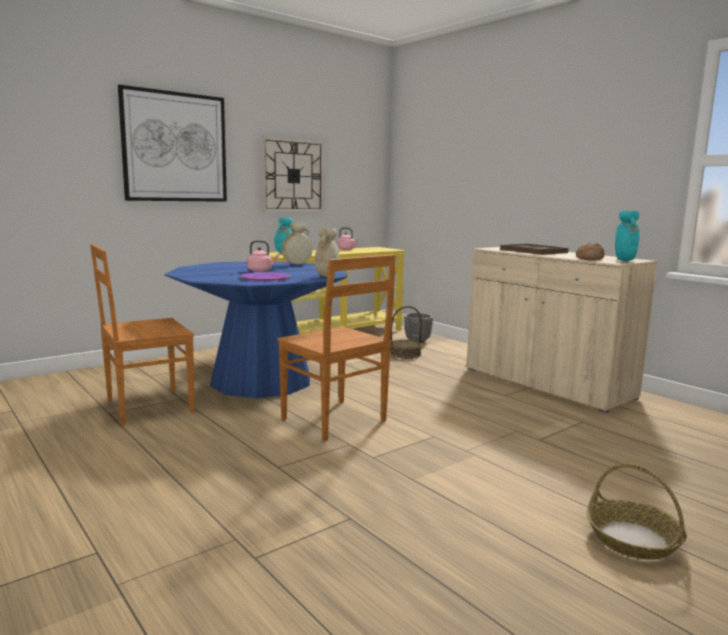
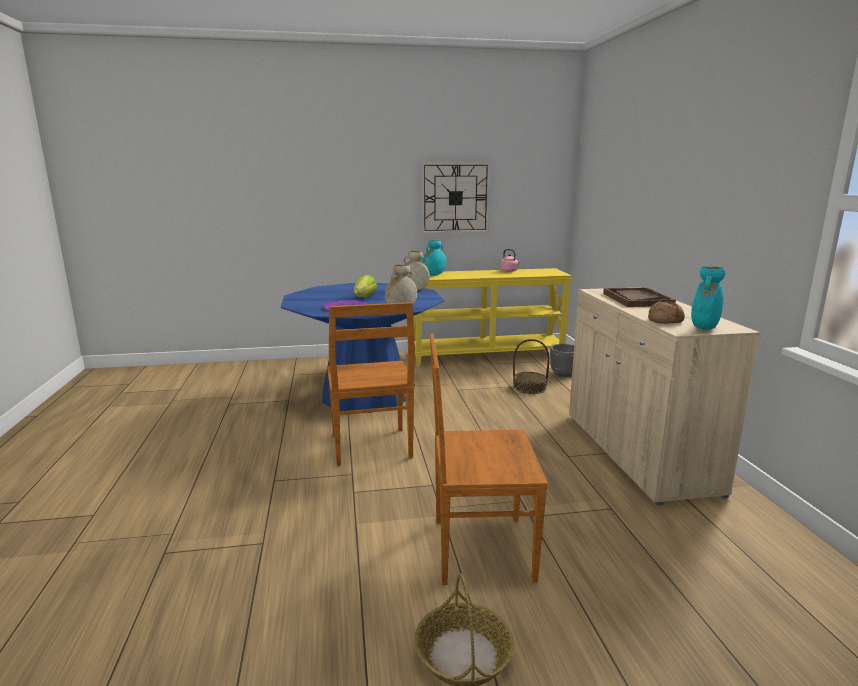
camera: 30 degrees right, 5 degrees up
brown chair [90,244,194,425] -> brown chair moved to [430,334,548,585]
picture [118,85,227,202] -> none
pink kettle [247,240,279,272] -> lettuce [354,275,377,297]

